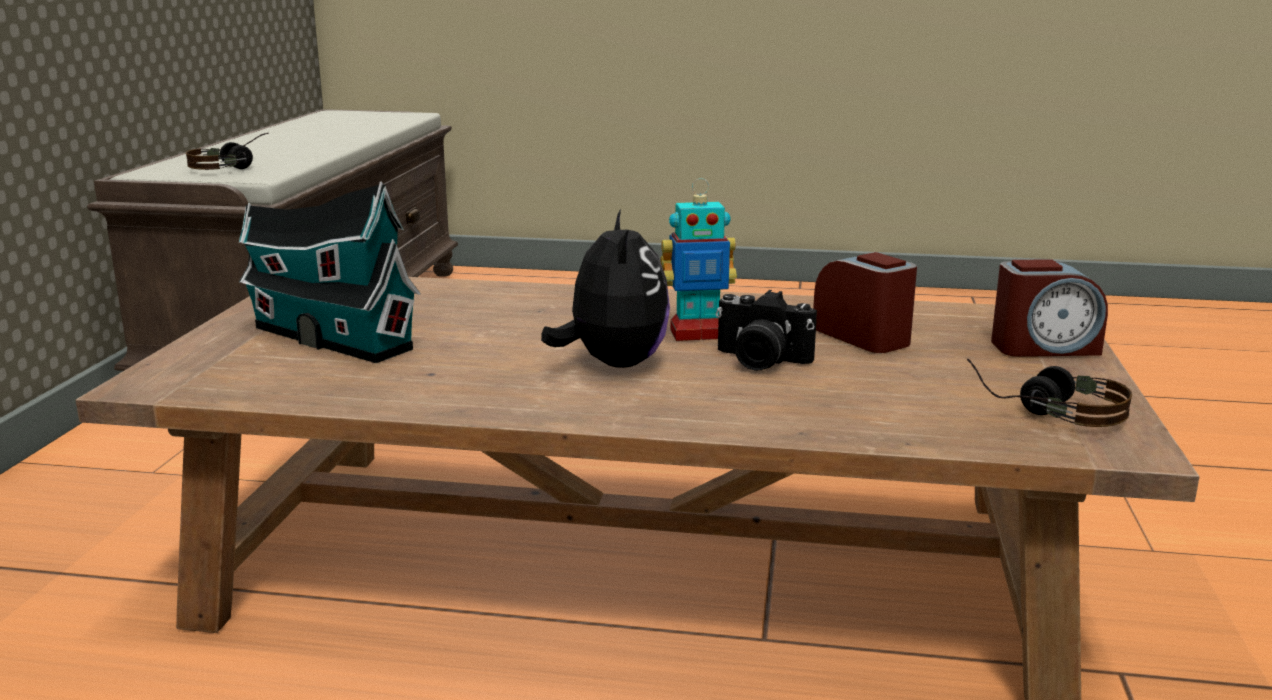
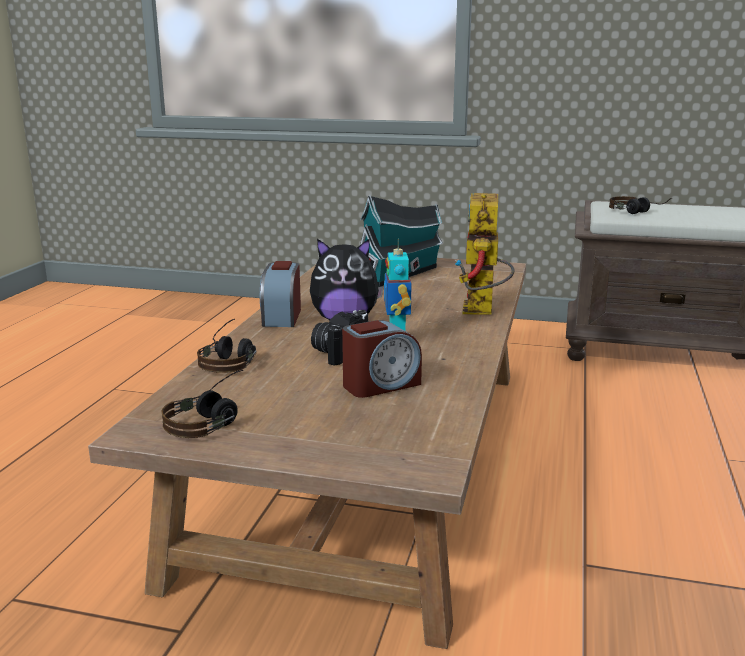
camera: 95 degrees right, 0 degrees up
alarm clock [991,259,1108,357] -> alarm clock moved to [260,261,301,327]
none -> headphones [197,318,257,373]
none -> toy robot [455,193,515,315]

